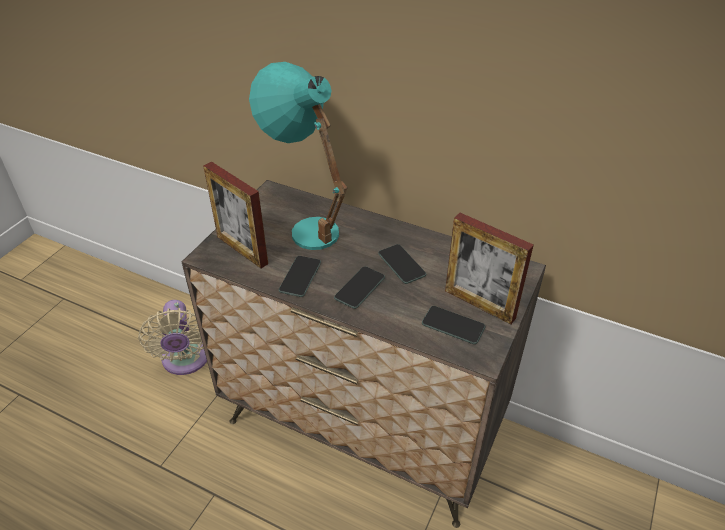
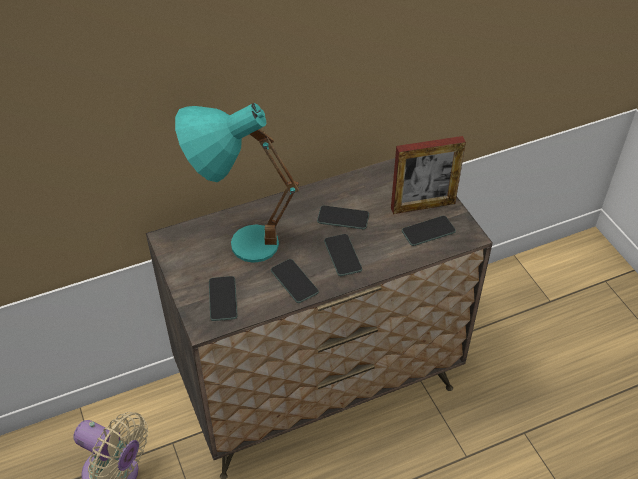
camera: 50 degrees left, 5 degrees up
picture frame [203,161,268,268] -> phone [209,276,237,321]

